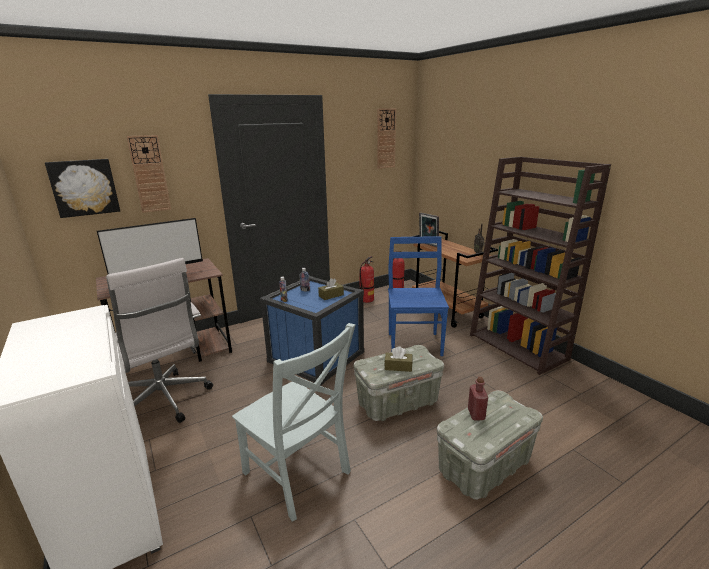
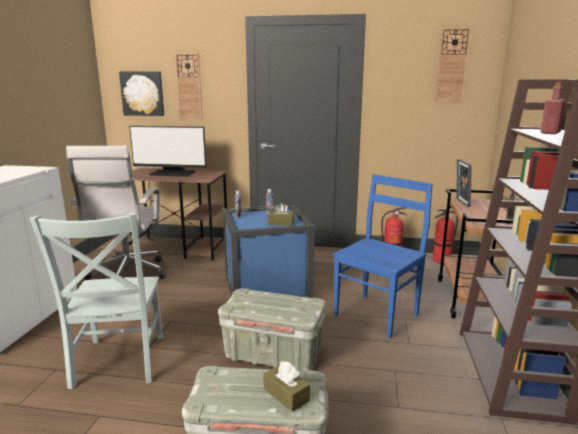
camera: 40 degrees right, 5 degrees down
brown tissue box [384,346,413,372] -> brown tissue box moved to [263,361,310,412]
red bottle [468,377,488,420] -> red bottle moved to [540,82,566,134]

